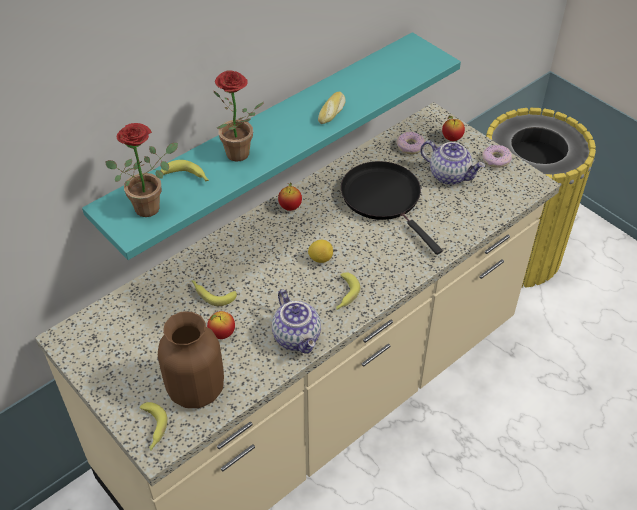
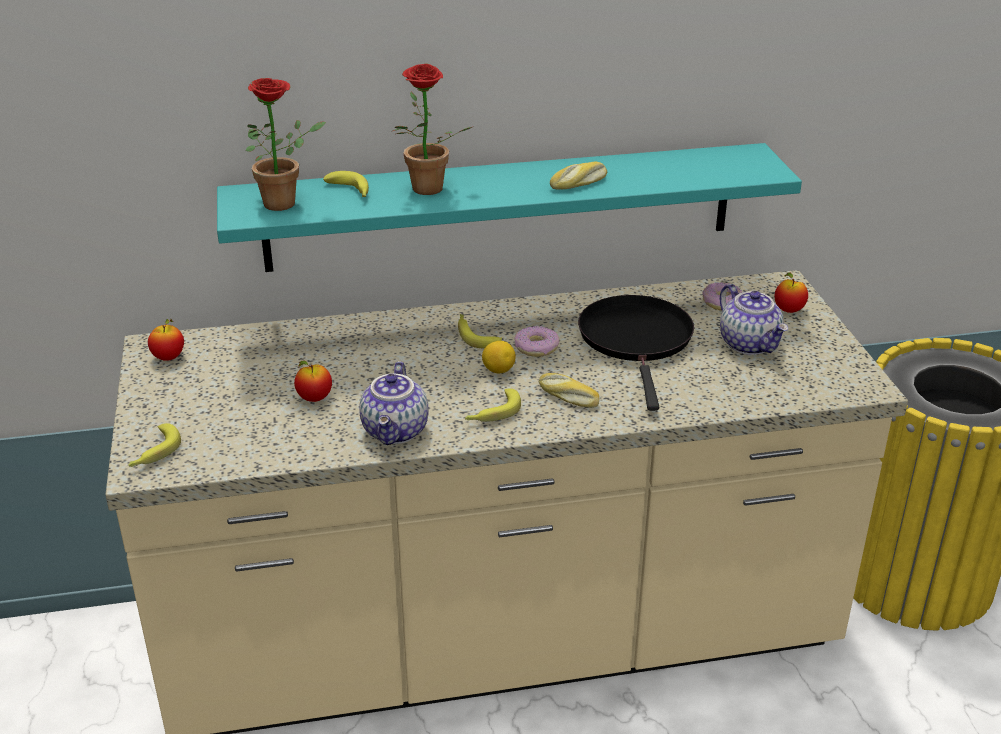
camera: 30 degrees right, 15 degrees down
brown vase [158,312,224,408] -> none
banana [191,280,237,306] -> banana moved to [458,314,502,349]
apple [278,182,302,211] -> apple moved to [148,319,184,361]
donut [482,145,512,168] -> donut moved to [514,326,559,357]
none -> bread [539,373,599,408]

